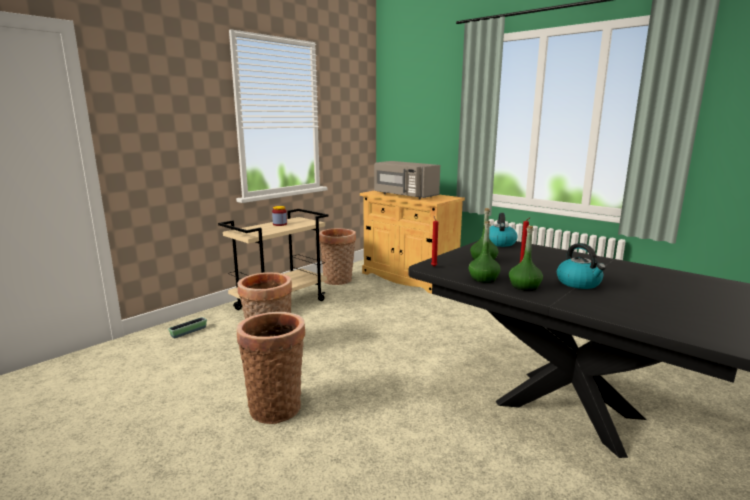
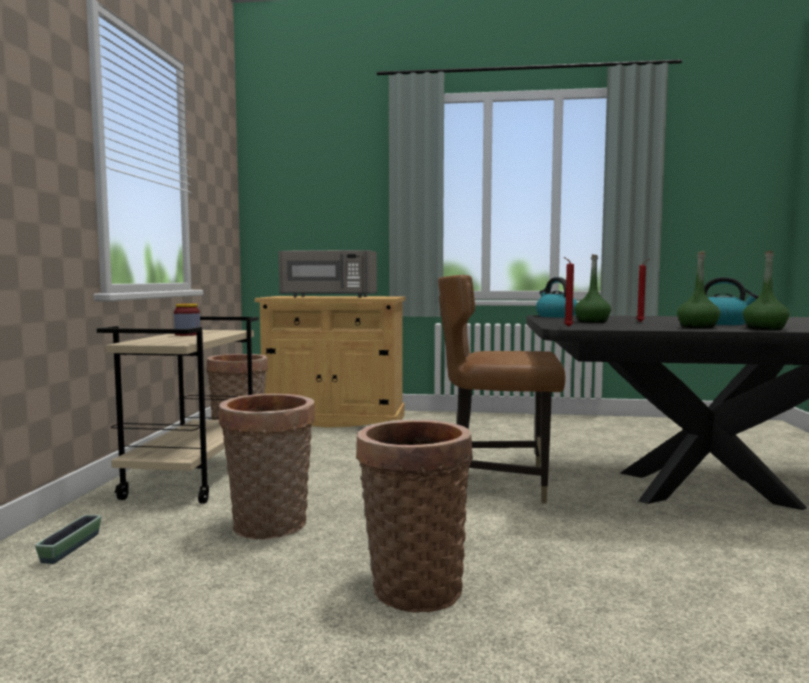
camera: 35 degrees left, 10 degrees down
green bottle [469,221,501,283] -> green bottle moved to [743,251,790,330]
none -> brown chair [438,275,566,504]

